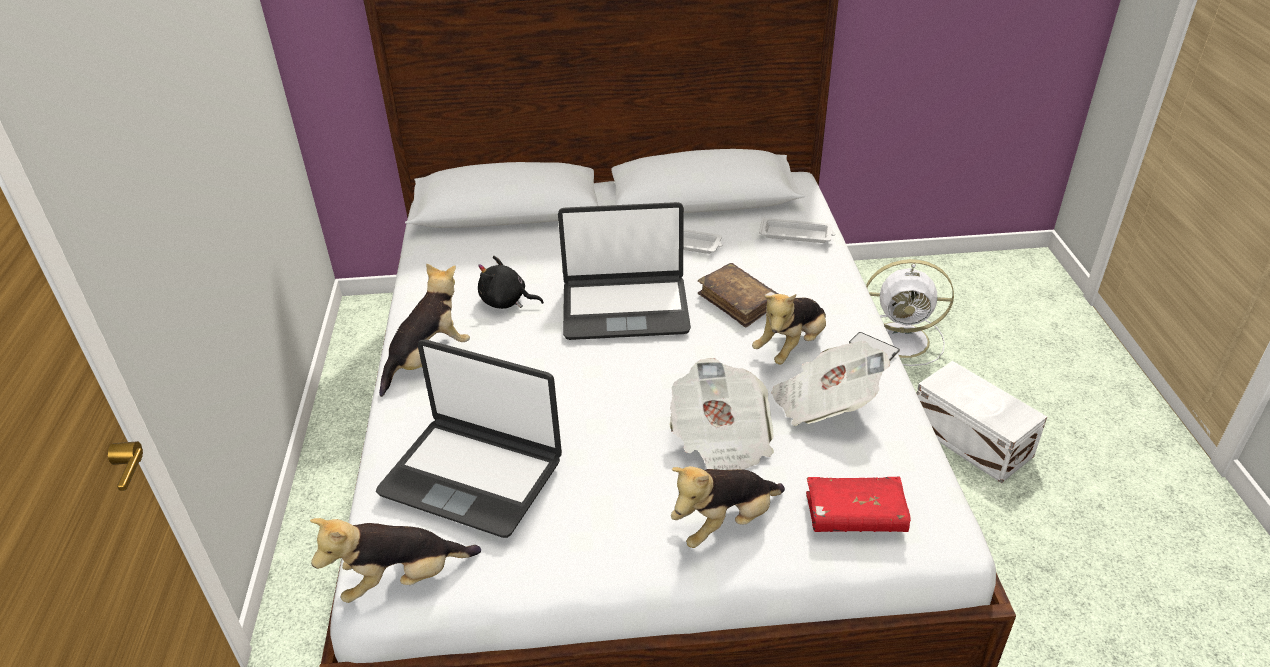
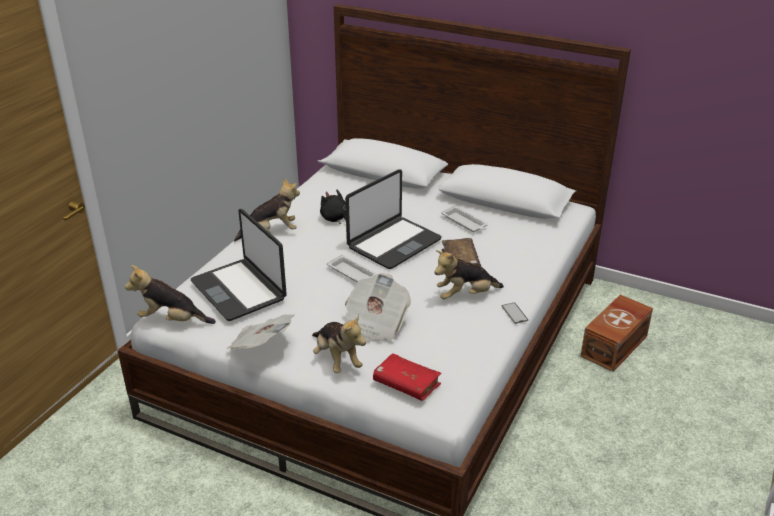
camera: 30 degrees right, 5 degrees down
laptop [558,202,691,340] -> laptop turned 75 degrees counterclockwise [345,169,442,269]
plush toy [671,466,785,548] -> plush toy turned 120 degrees counterclockwise [312,315,366,373]
white tray [759,217,835,243] -> white tray moved to [327,254,377,283]
newspaper [771,341,890,426] -> newspaper moved to [226,314,295,349]
white fan [866,259,954,366] -> brown storage box [581,295,653,372]
white storage box [916,361,1047,483] -> none

